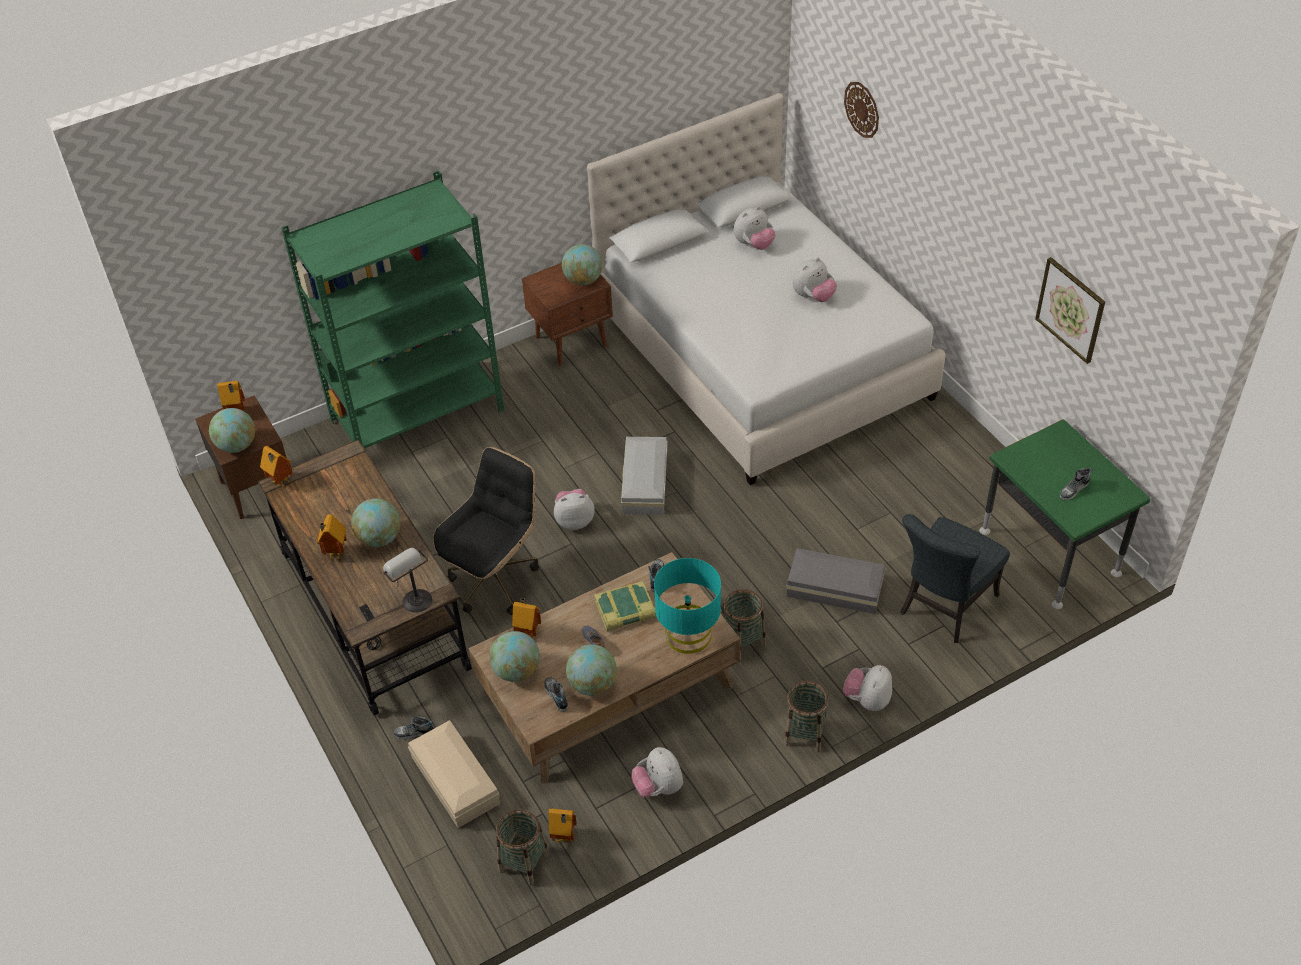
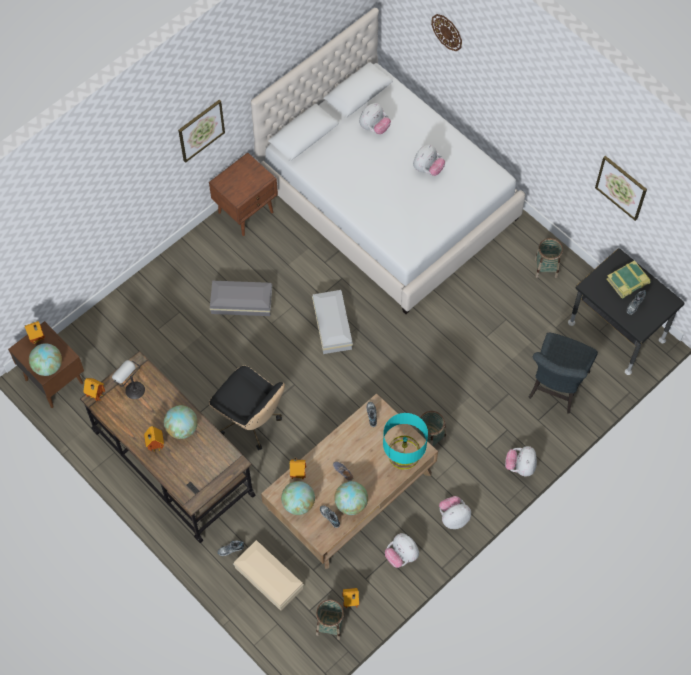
camera: 15 degrees left, 15 degrees up
green bookcase [281,171,504,449] -> none
table lamp [383,548,432,613] -> table lamp moved to [112,360,145,399]
black office chair [433,447,539,615] -> black office chair turned 105 degrees clockwise [209,365,285,450]
plush toy [554,489,595,530] -> plush toy moved to [439,496,471,529]
globe [562,244,603,285] -> none
book [594,581,656,631] -> book moved to [607,260,651,298]
basket [784,681,828,752] -> basket moved to [535,238,563,278]
grey storage box [786,548,885,614] -> grey storage box moved to [210,281,272,316]
green desk [979,419,1150,609] -> black desk [568,248,685,375]
none -> picture [178,100,225,163]

